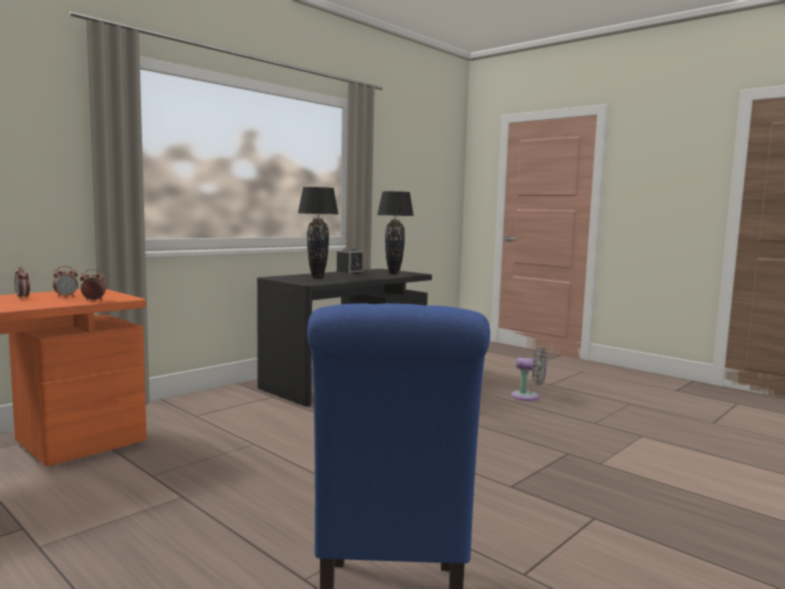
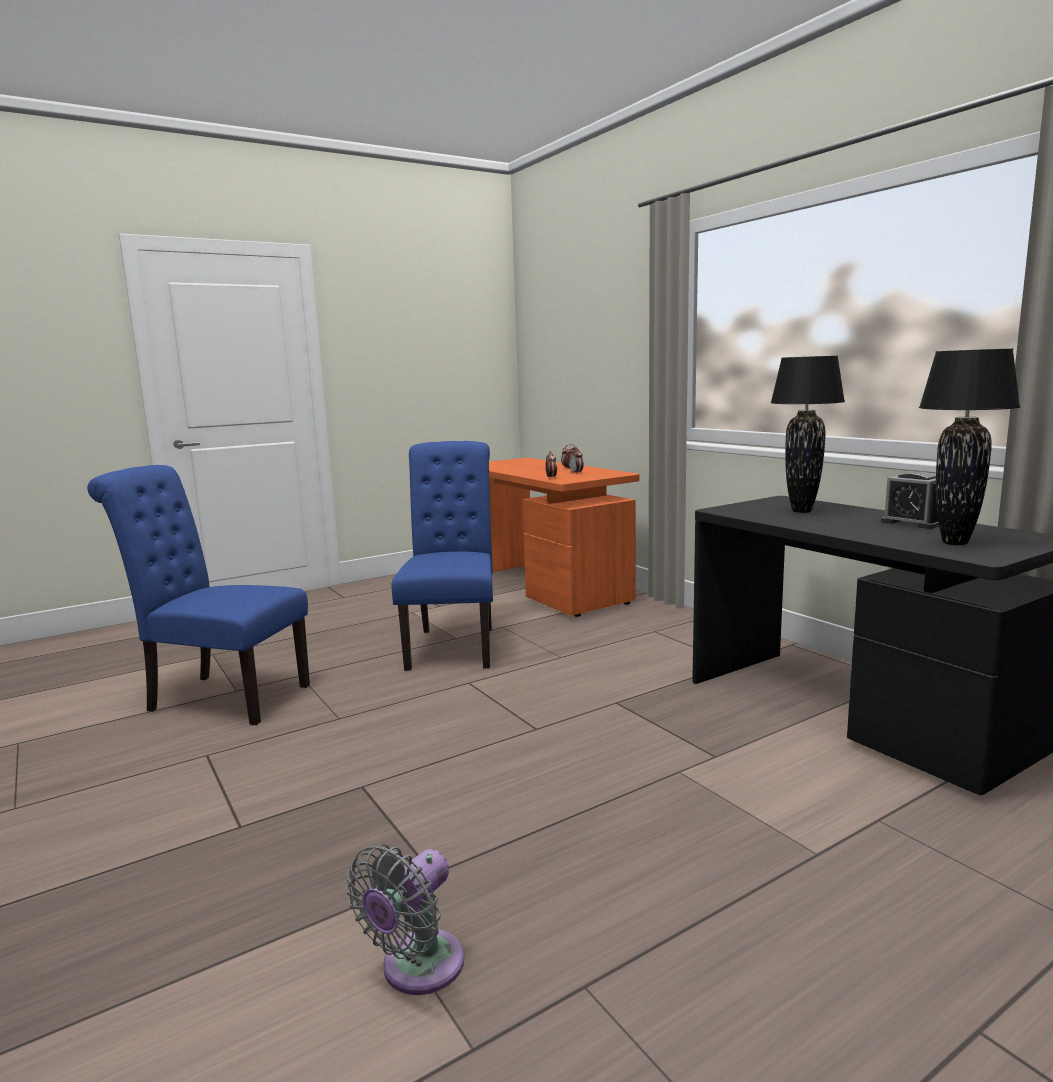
camera: 105 degrees right, 5 degrees up
grey fan [511,347,547,401] -> grey fan moved to [346,844,464,995]
none -> blue chair [391,441,493,671]

